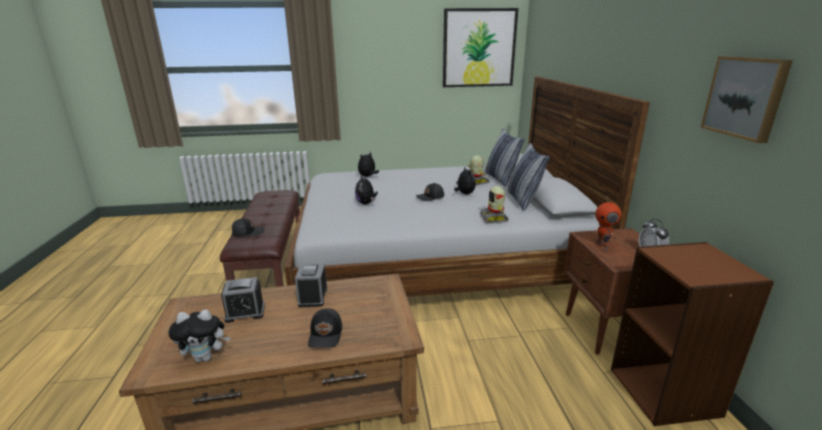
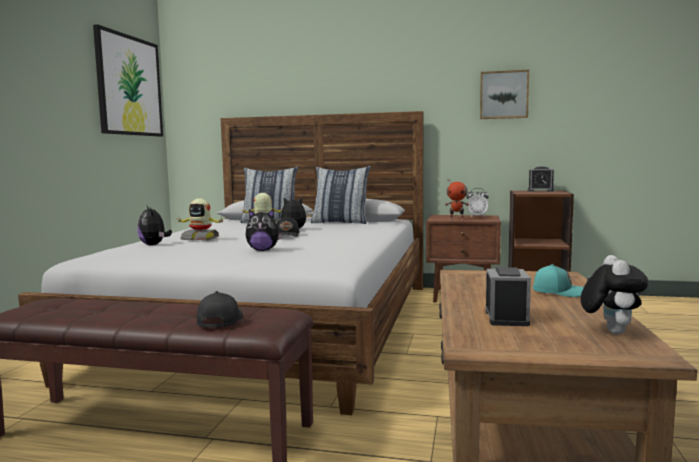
camera: 70 degrees left, 15 degrees down
alarm clock [295,263,327,307] -> alarm clock moved to [528,166,554,192]
black cap [308,308,342,348] -> turquoise cap [533,264,584,297]
toy robot [480,186,509,223] -> toy robot moved to [178,198,224,240]

